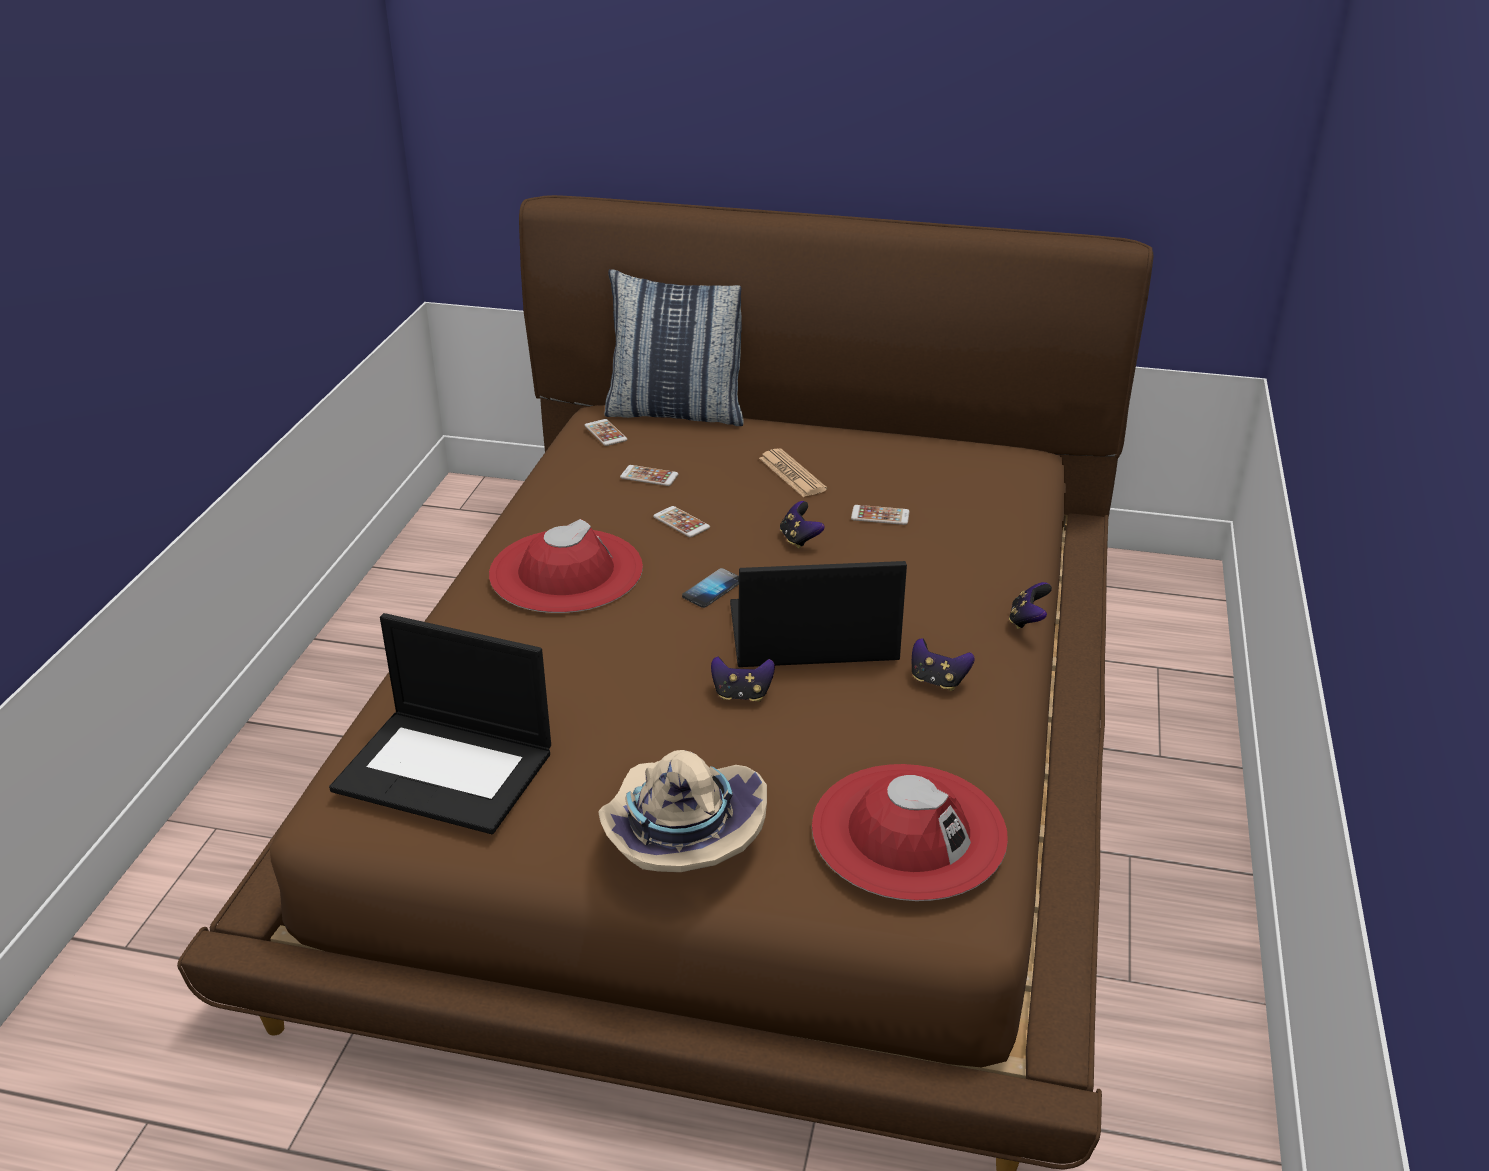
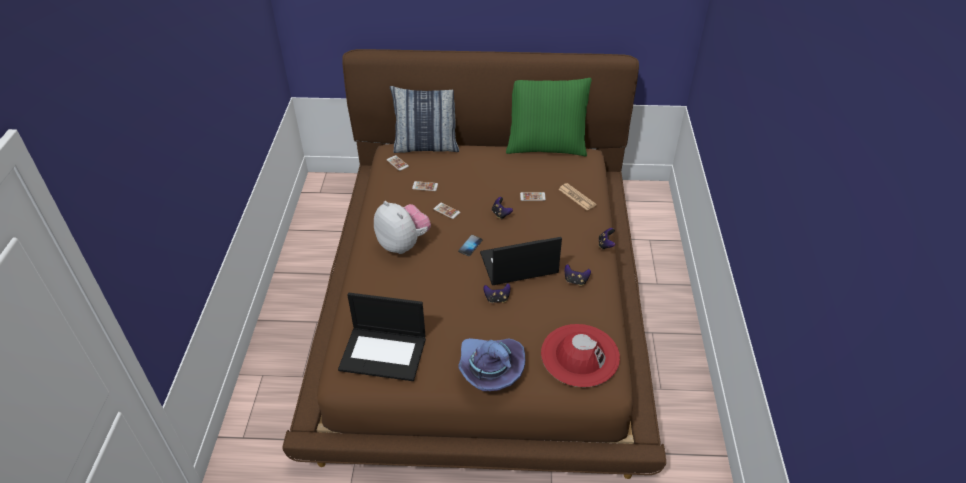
camera: 10 degrees left, 10 degrees up
red hat [489,519,643,613] -> plush toy [374,201,431,254]
beige hat [598,750,767,872] -> purple hat [459,338,525,391]
newspaper [759,448,827,497] -> newspaper moved to [558,183,596,210]
none -> green pillow [506,78,592,156]

